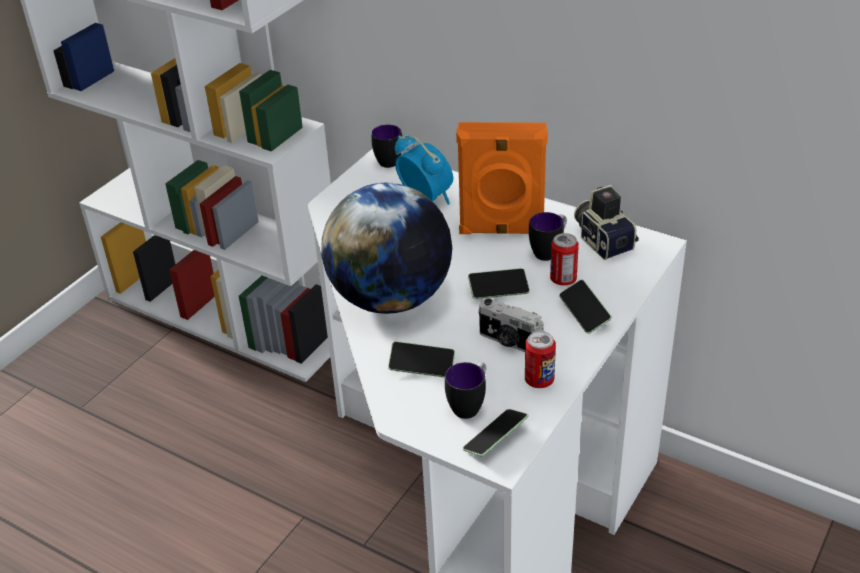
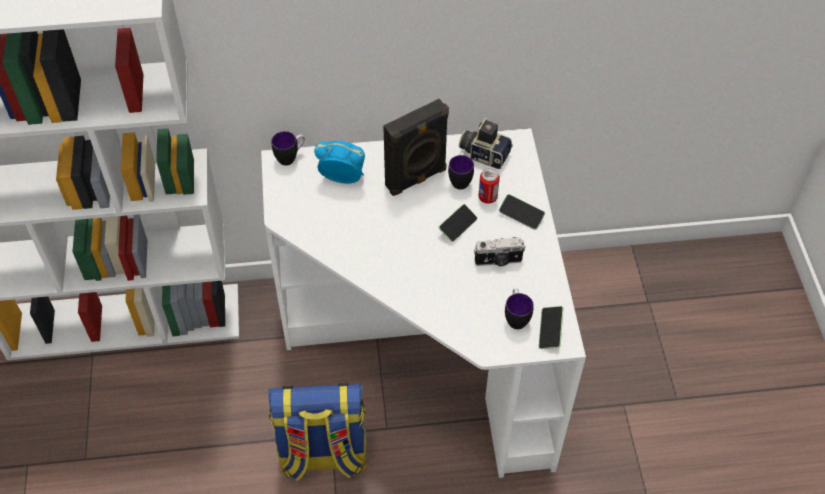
camera: 40 degrees left, 15 degrees up
globe [322,183,452,314] -> none
phone [388,341,455,378] -> none
orange speaker [456,122,548,234] -> black speaker [383,99,449,196]
can [525,331,556,388] -> none
none -> backpack [268,383,368,481]

